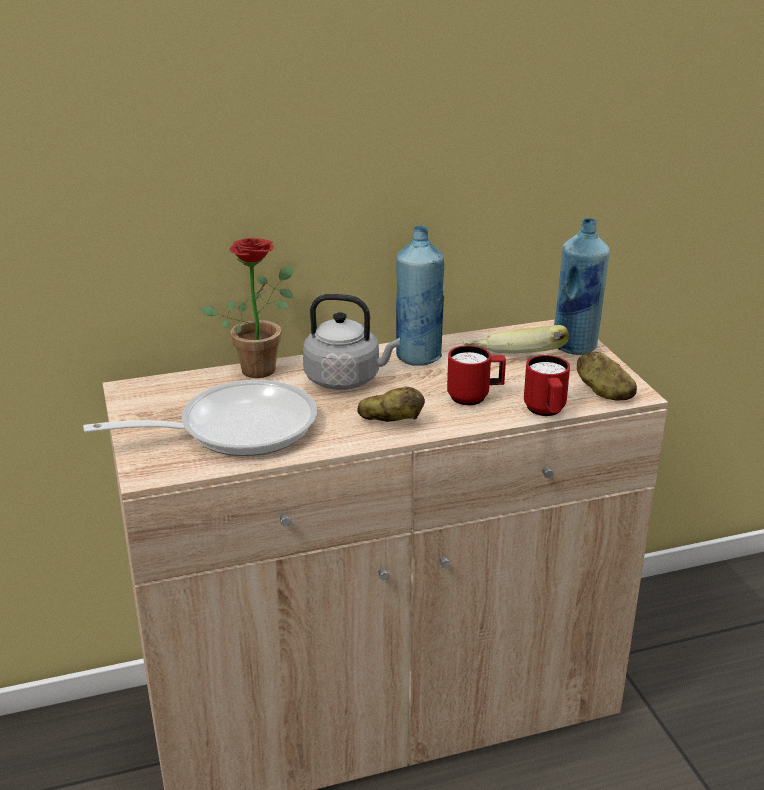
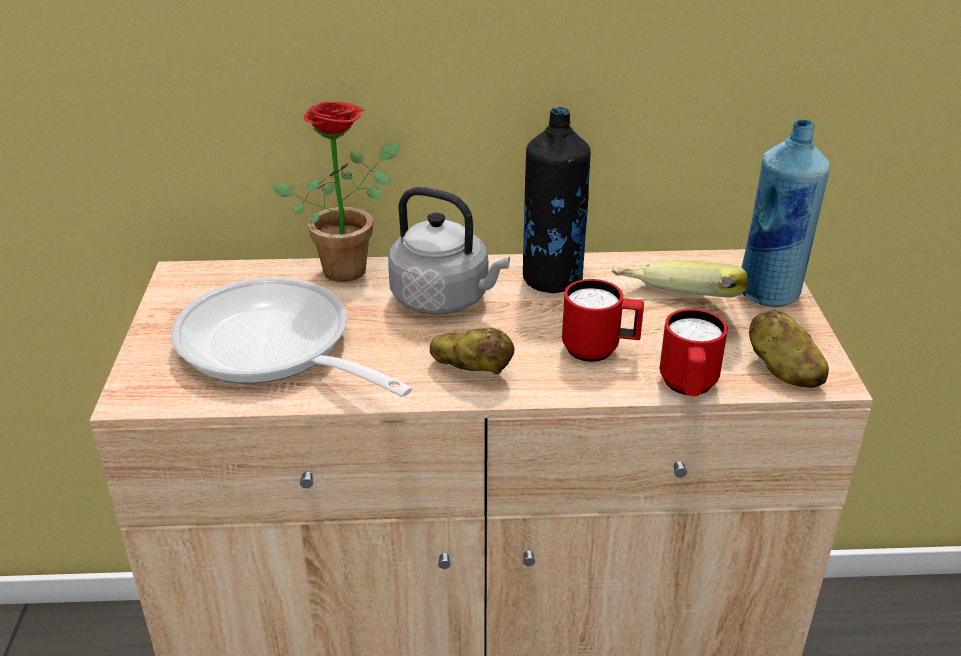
camera: 15 degrees right, 5 degrees up
frying pan [83,380,317,456] -> frying pan turned 135 degrees counterclockwise [171,277,412,397]
blue bottle [396,226,444,366] -> black bottle [523,107,591,293]

